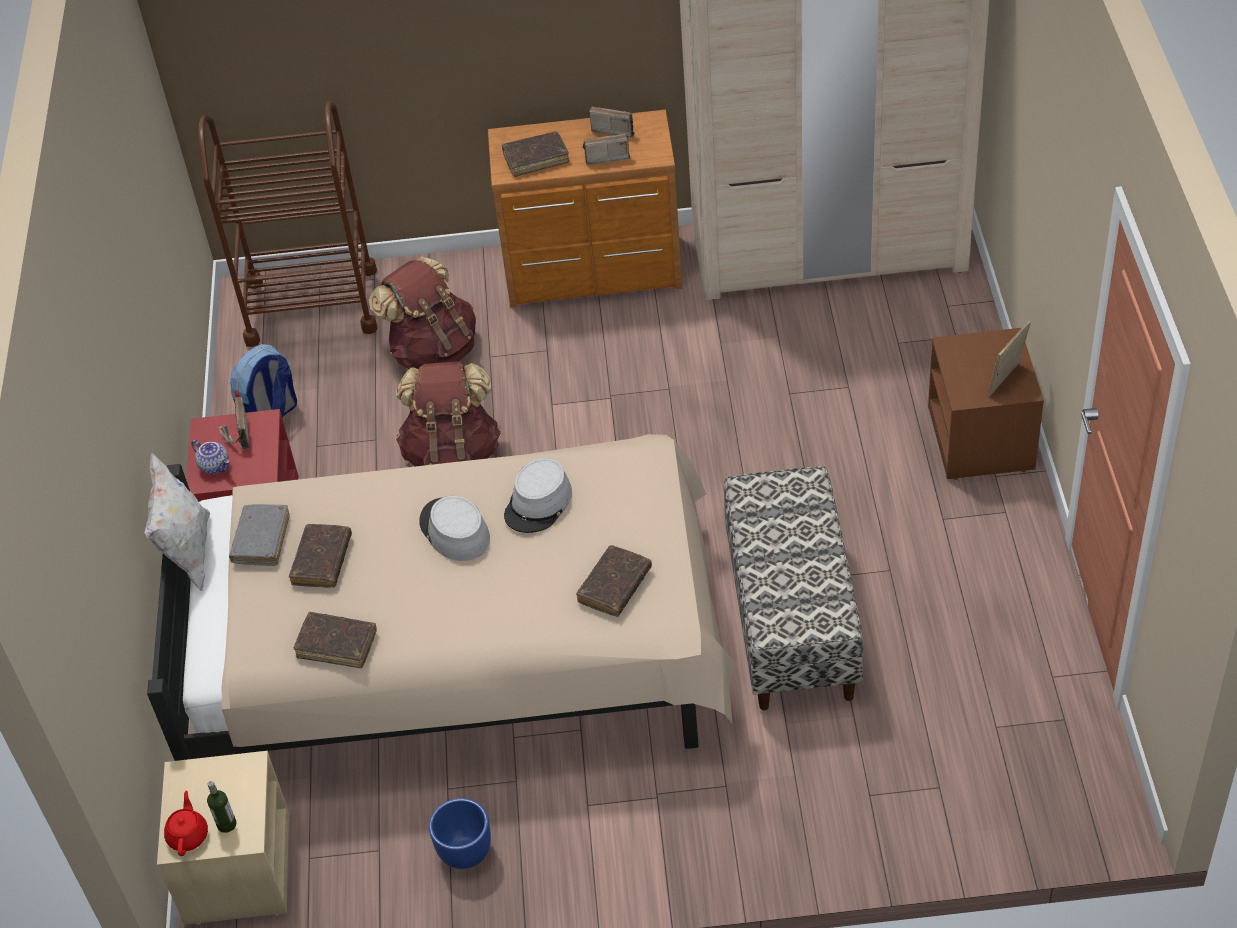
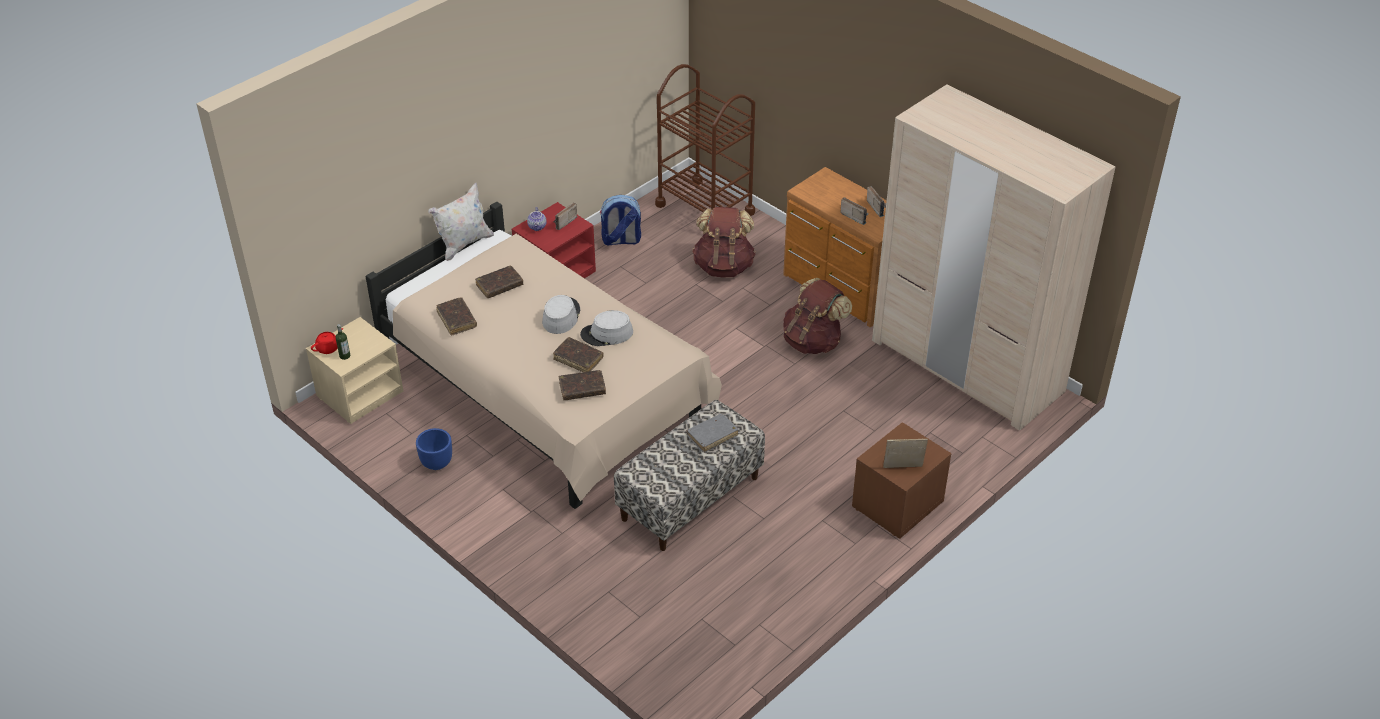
camera: 45 degrees right, 5 degrees down
grey book [229,504,290,566] -> grey book moved to [687,414,738,453]
brown backpack [396,361,501,466] -> brown backpack moved to [783,278,852,354]
brown book [502,131,569,177] -> brown book moved to [553,337,604,372]

